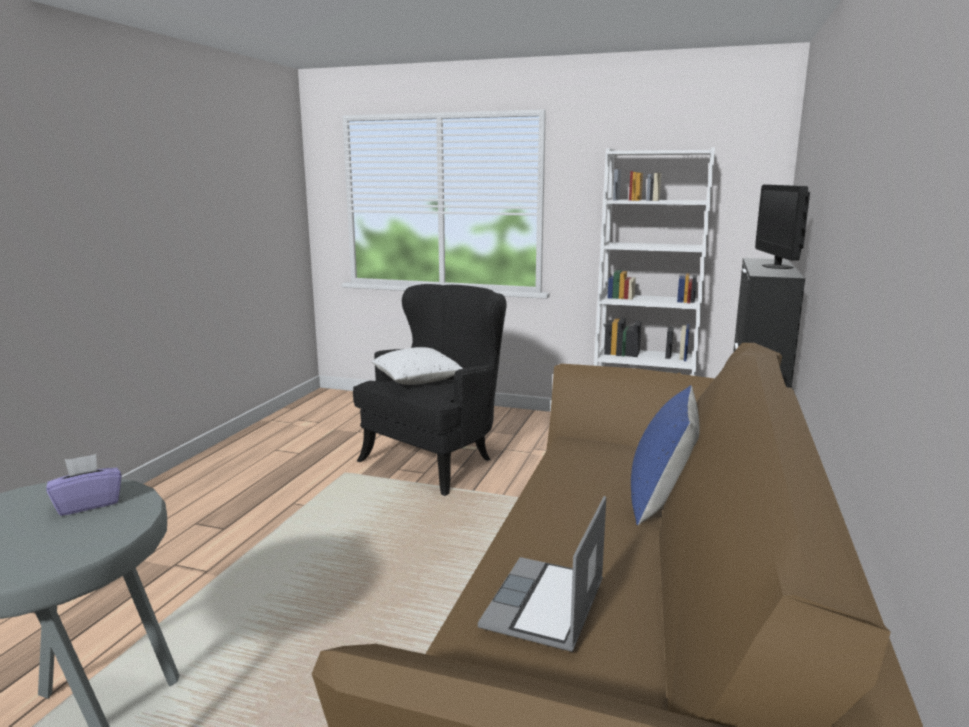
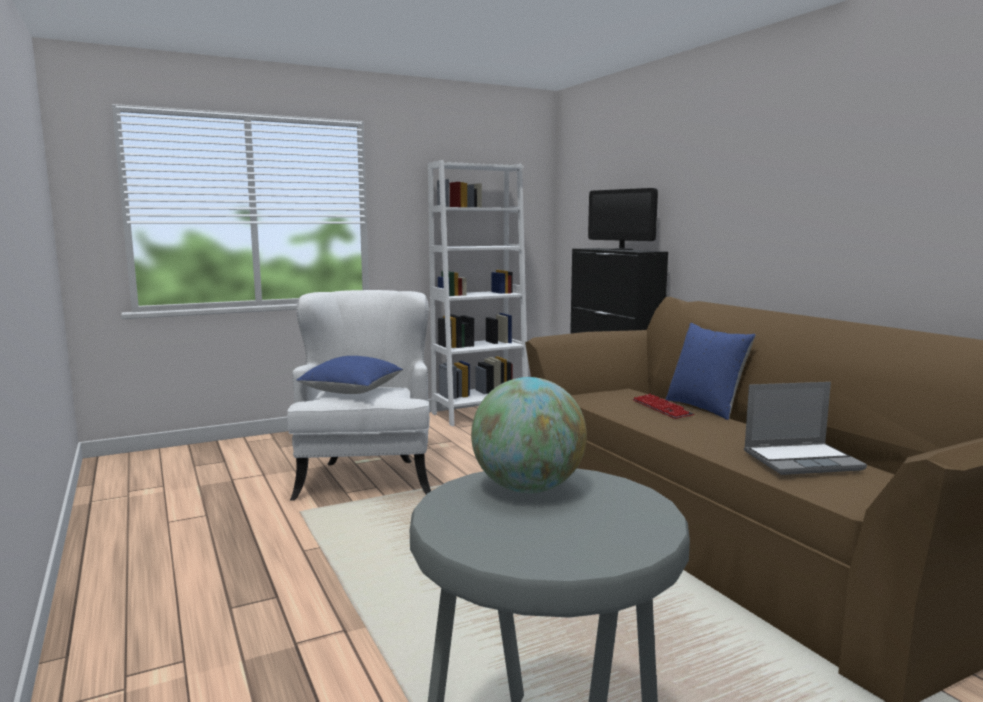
camera: 45 degrees left, 5 degrees down
purple tissue box [46,454,122,516] -> globe [471,377,587,493]
black armchair [353,284,507,496] -> white armchair [287,290,431,501]
white pillow [371,347,464,385] -> blue pillow [296,356,403,394]
laptop [478,496,606,652] -> laptop turned 75 degrees counterclockwise [744,382,867,475]
none -> keyboard [633,394,694,419]

